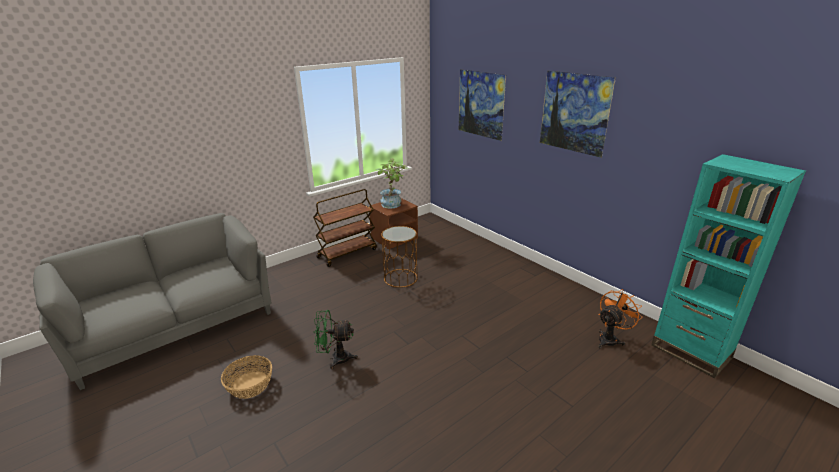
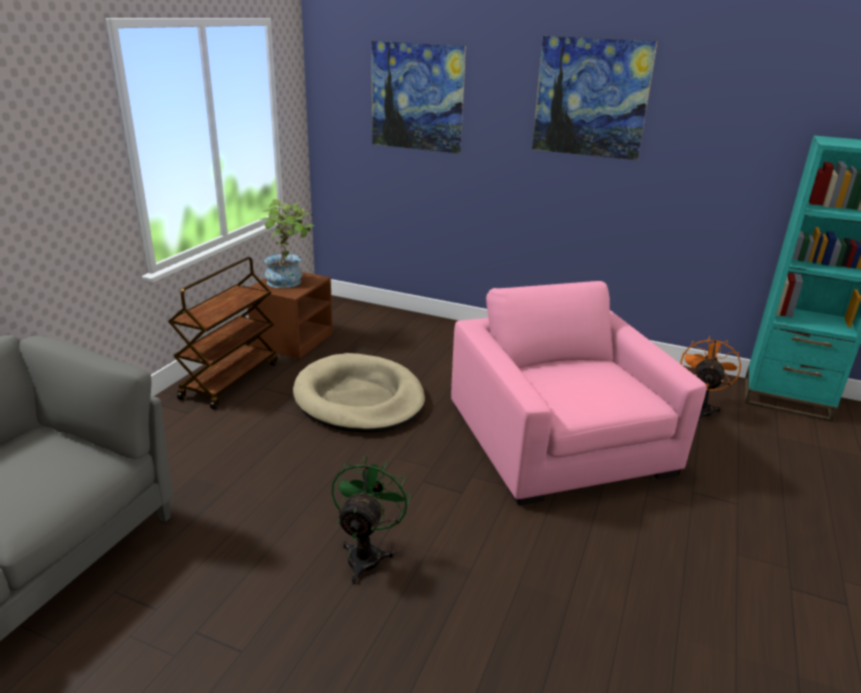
camera: 30 degrees left, 0 degrees up
basket [221,355,272,399] -> none
green fan [313,310,358,369] -> green fan turned 135 degrees clockwise [332,456,411,584]
brown side table [381,226,418,288] -> beige dog bed [293,353,425,433]
none -> pink armchair [451,281,706,505]

